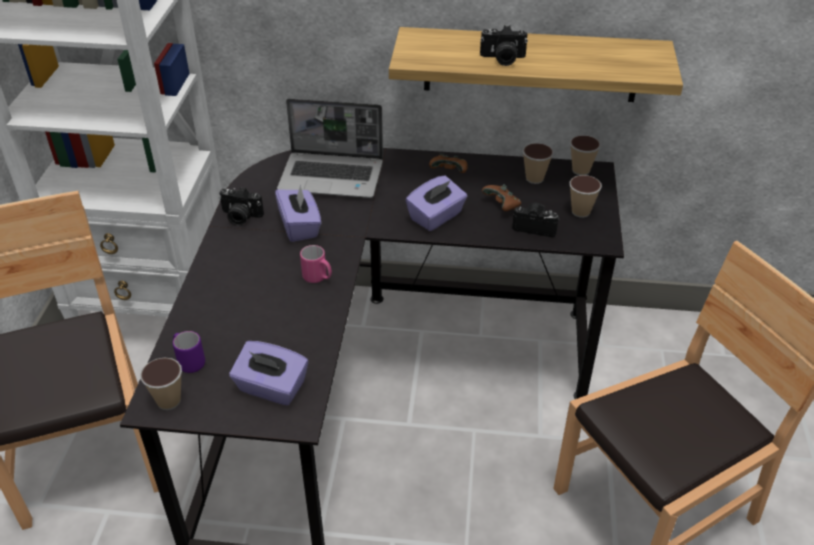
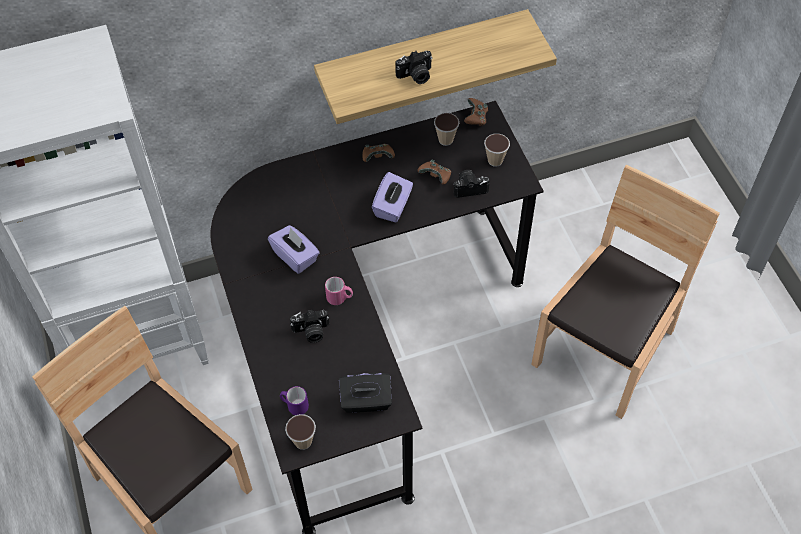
camera: 25 degrees left, 15 degrees up
camera [219,187,264,226] -> camera moved to [290,310,329,343]
purple tissue box [229,341,308,405] -> black tissue box [339,373,392,413]
laptop [277,98,383,198] -> none
cup [570,135,601,175] -> brown game controller [464,98,488,126]

